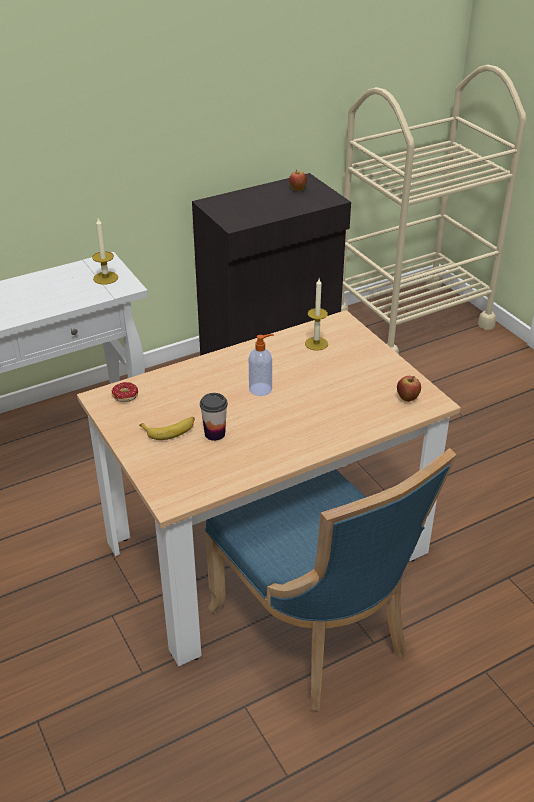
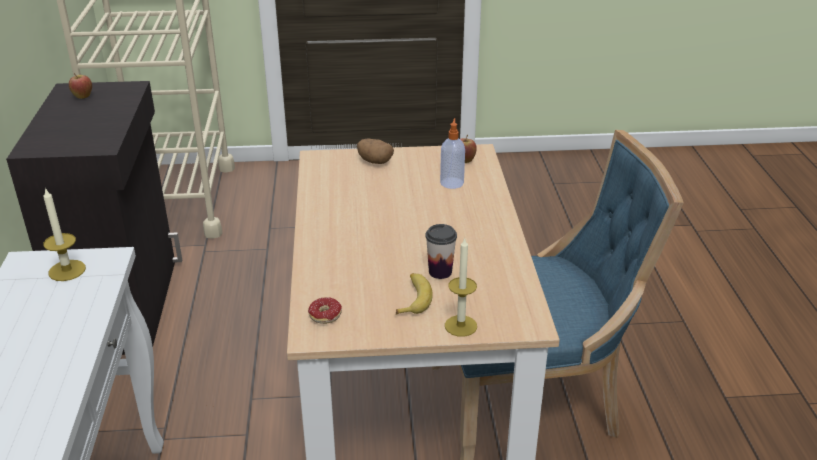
camera: 65 degrees left, 5 degrees down
soap dispenser [249,334,274,396] -> soap dispenser moved to [440,118,465,189]
candle [305,279,328,350] -> candle moved to [445,238,477,337]
none -> potato [357,138,394,164]

